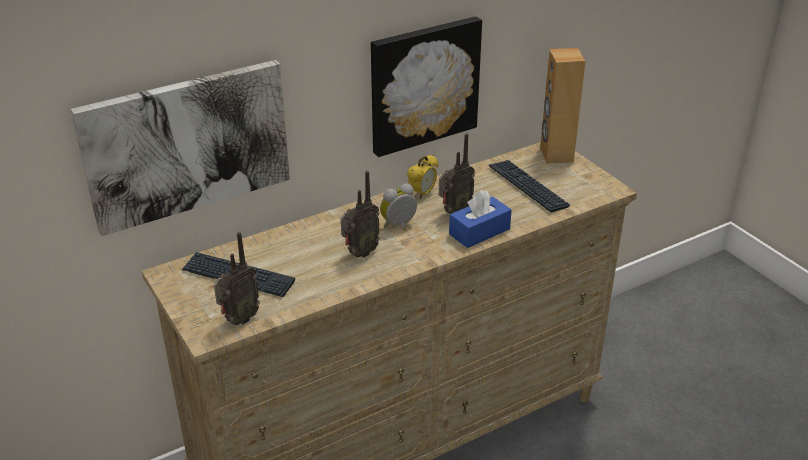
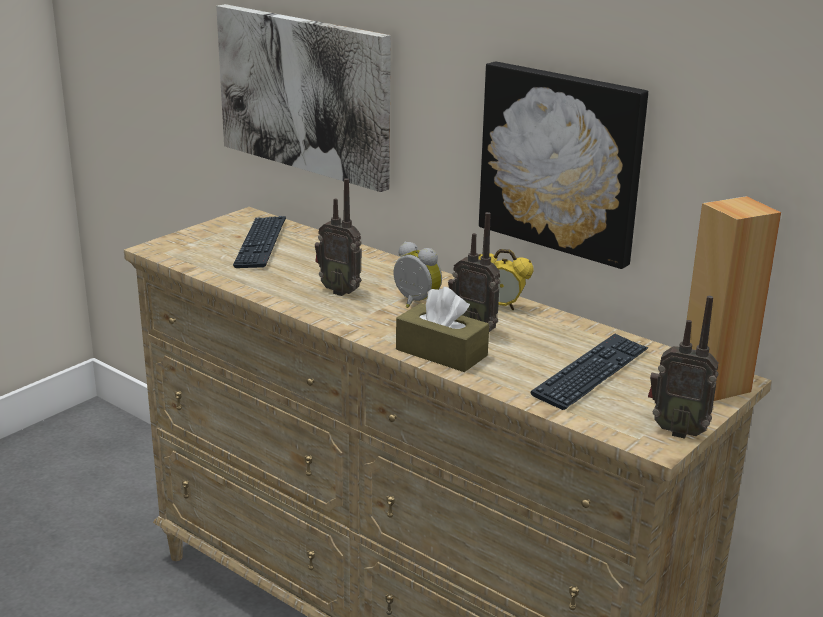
camera: 70 degrees right, 10 degrees down
radio [214,232,260,325] -> radio moved to [648,296,719,439]
blue tissue box [449,190,512,248] -> brown tissue box [396,287,489,372]

